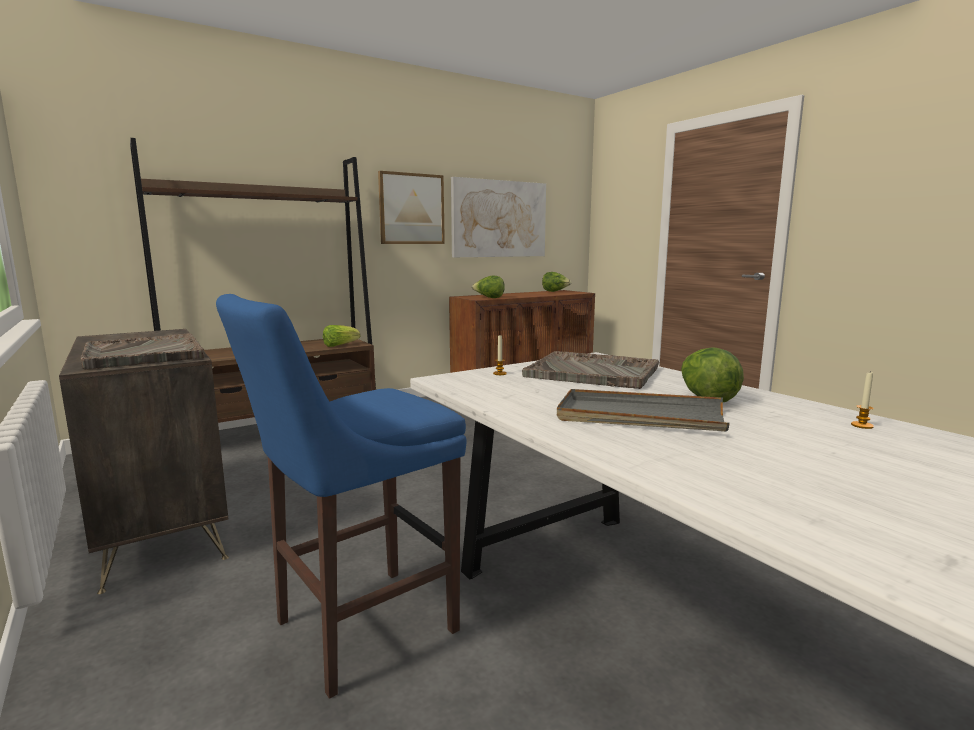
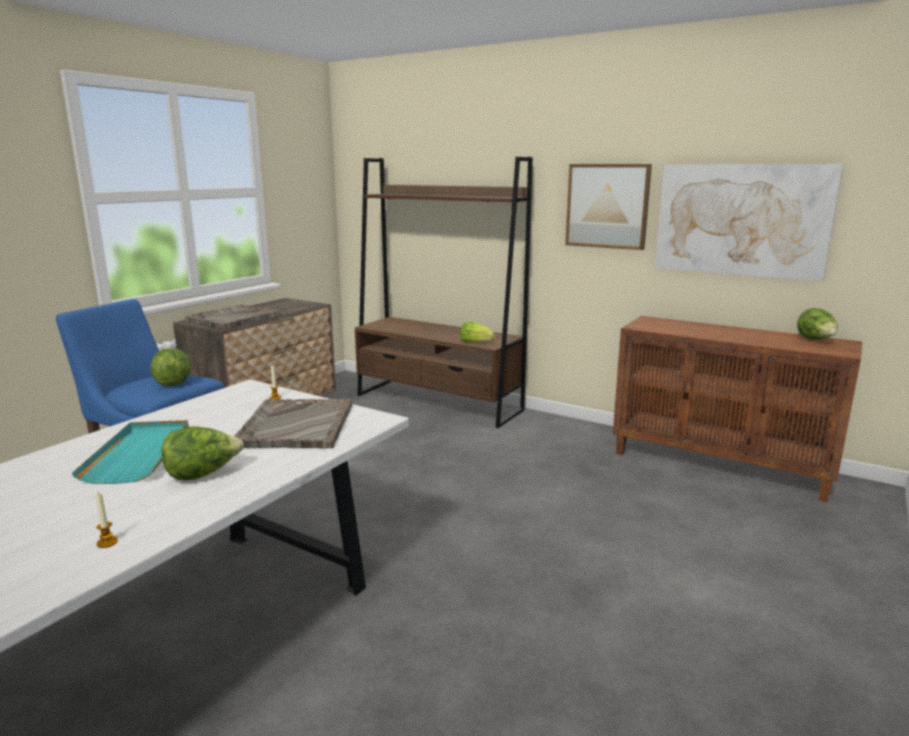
camera: 65 degrees right, 5 degrees up
lettuce [472,276,505,298] -> lettuce moved to [150,348,191,386]
grey tray [557,389,730,432] -> turquoise tray [71,420,189,484]

